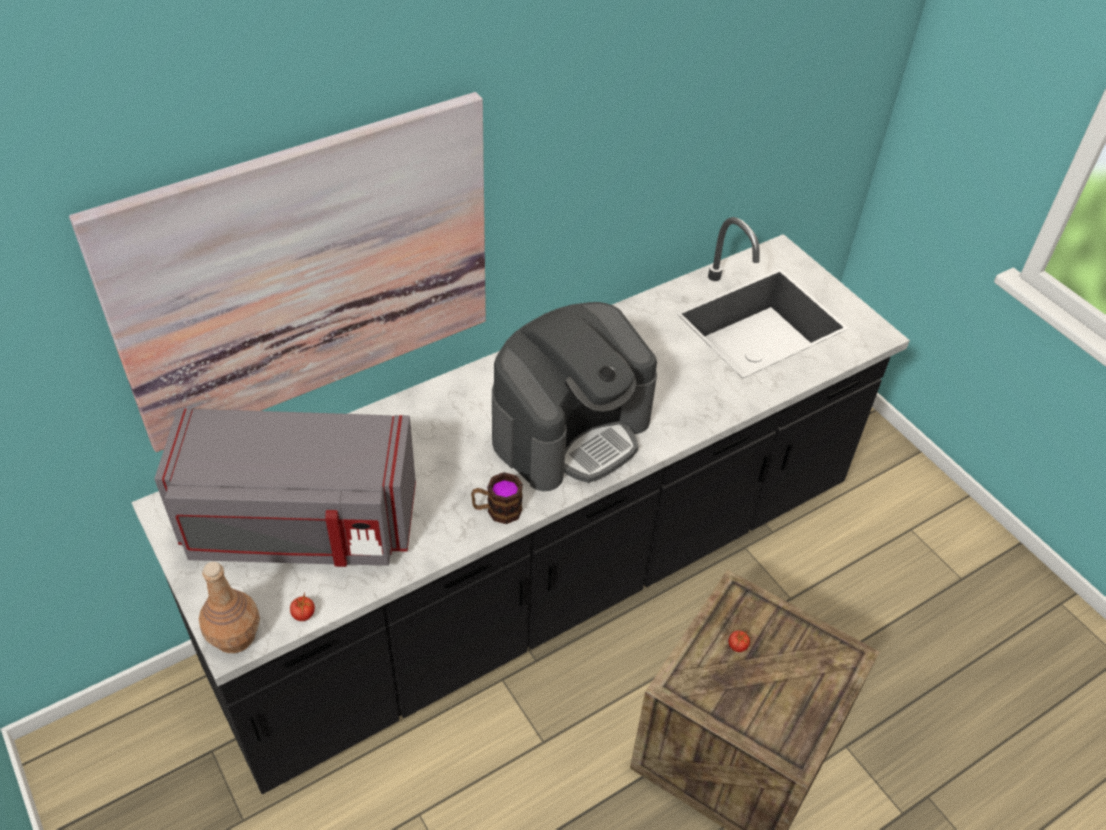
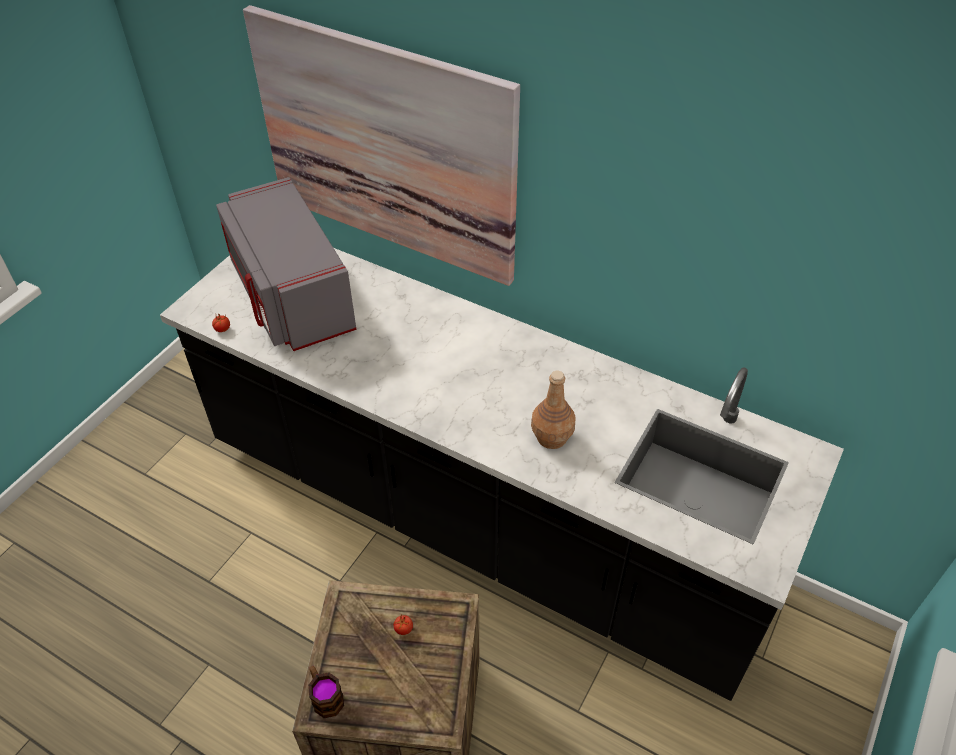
camera: 65 degrees right, 0 degrees up
brown bottle [199,562,260,653] -> brown bottle moved to [531,371,576,449]
mug [471,472,523,524] -> mug moved to [308,666,344,718]
coffee machine [492,302,657,491] -> none

